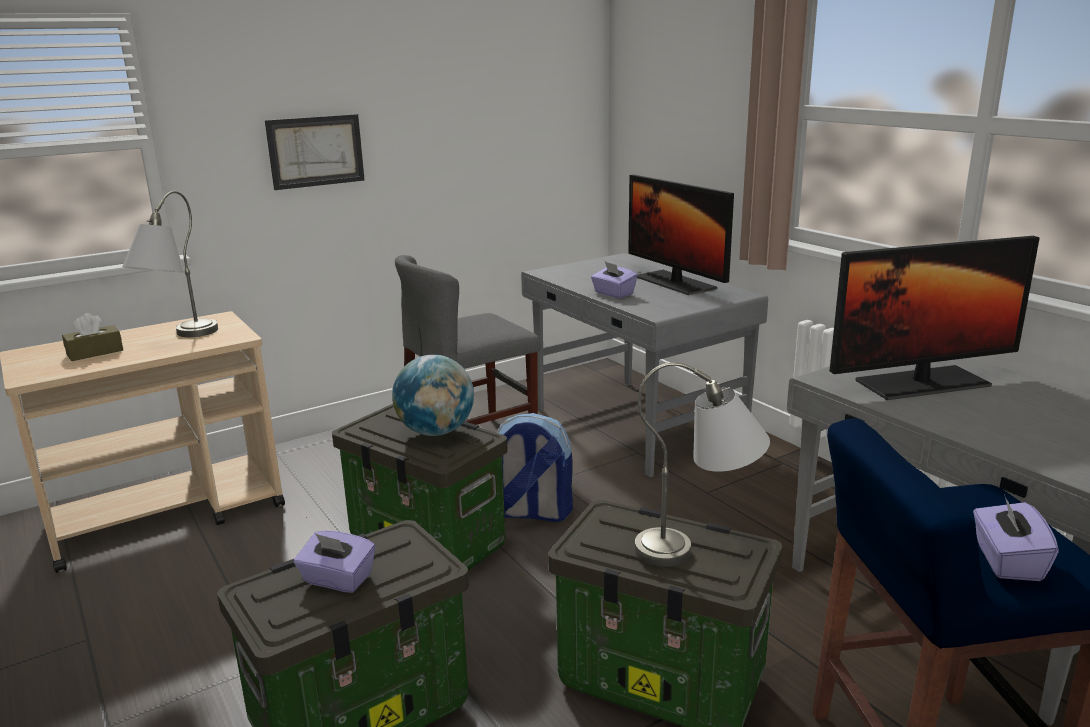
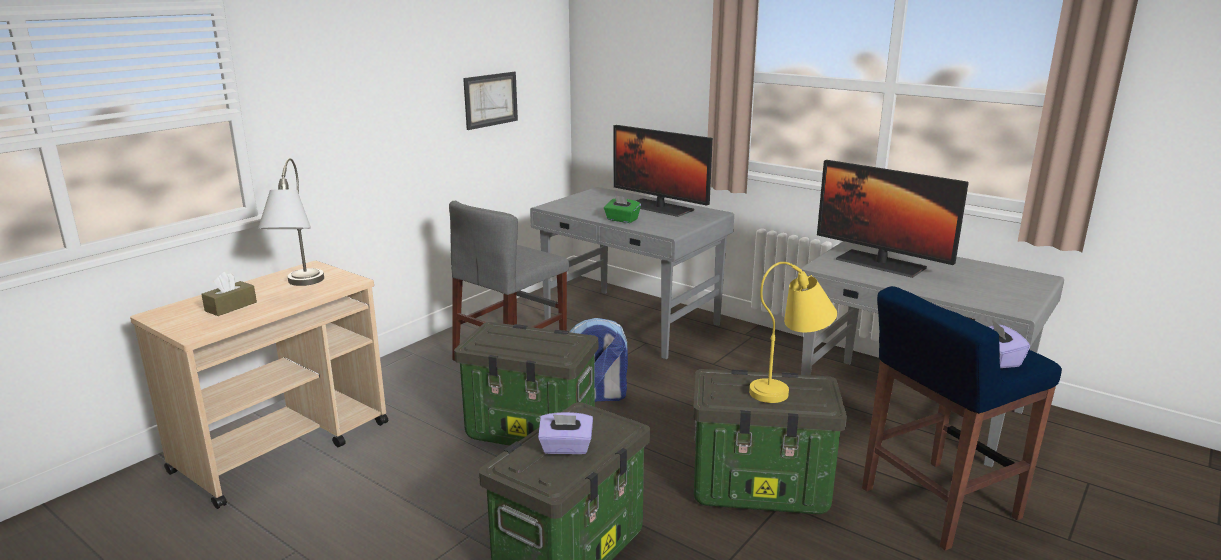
camera: 20 degrees left, 0 degrees up
picture [265,114,365,190] -> picture moved to [463,72,518,130]
globe [392,355,474,436] -> none
purple tissue box [591,262,637,298] -> green tissue box [604,195,641,223]
grey table lamp [635,362,770,567] -> yellow table lamp [749,262,837,403]
monitor [830,236,1040,400] -> monitor turned 75 degrees clockwise [817,160,969,278]

